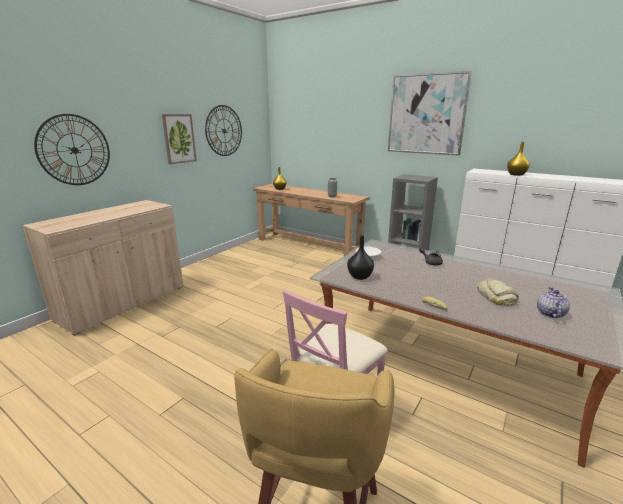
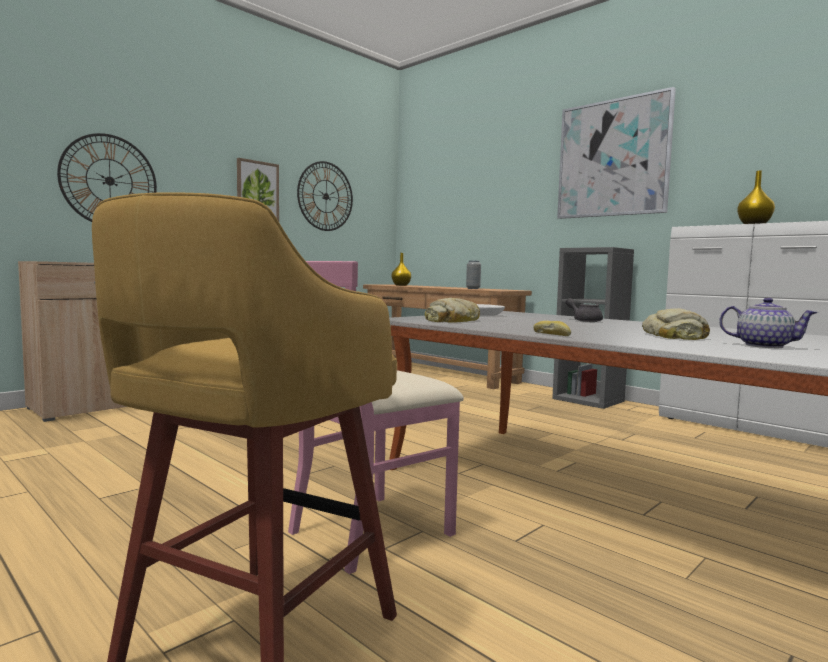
camera: 10 degrees right, 15 degrees down
black vase [347,236,374,280] -> bread [425,298,480,323]
teapot [537,287,570,318] -> teapot turned 90 degrees clockwise [719,298,818,348]

